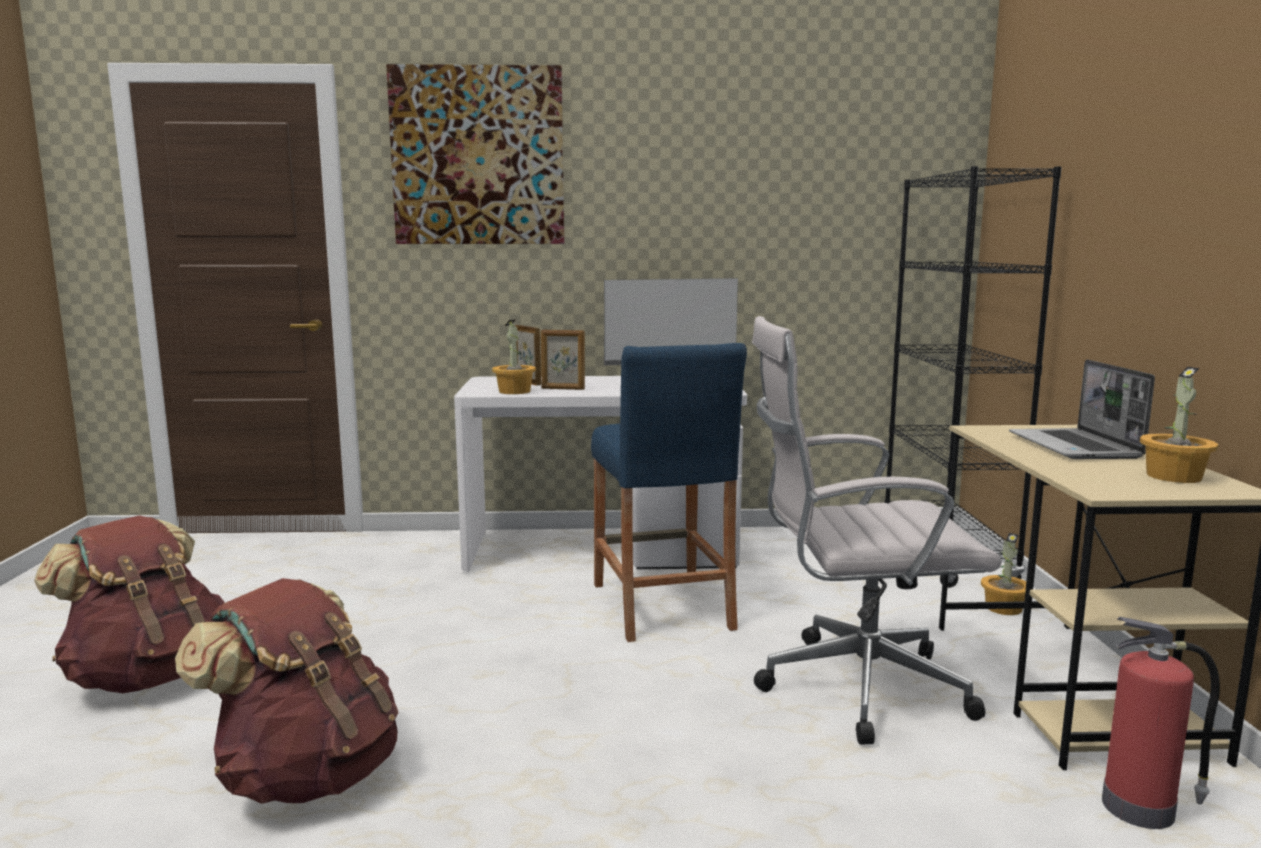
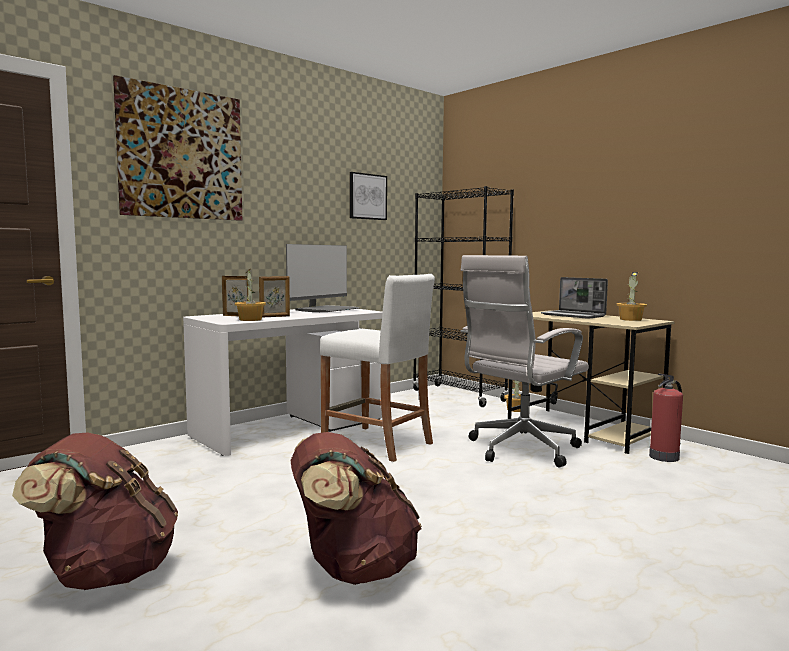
camera: 40 degrees left, 5 degrees down
blue stool [591,343,747,642] -> white stool [320,274,435,462]
none -> picture [349,172,387,220]

